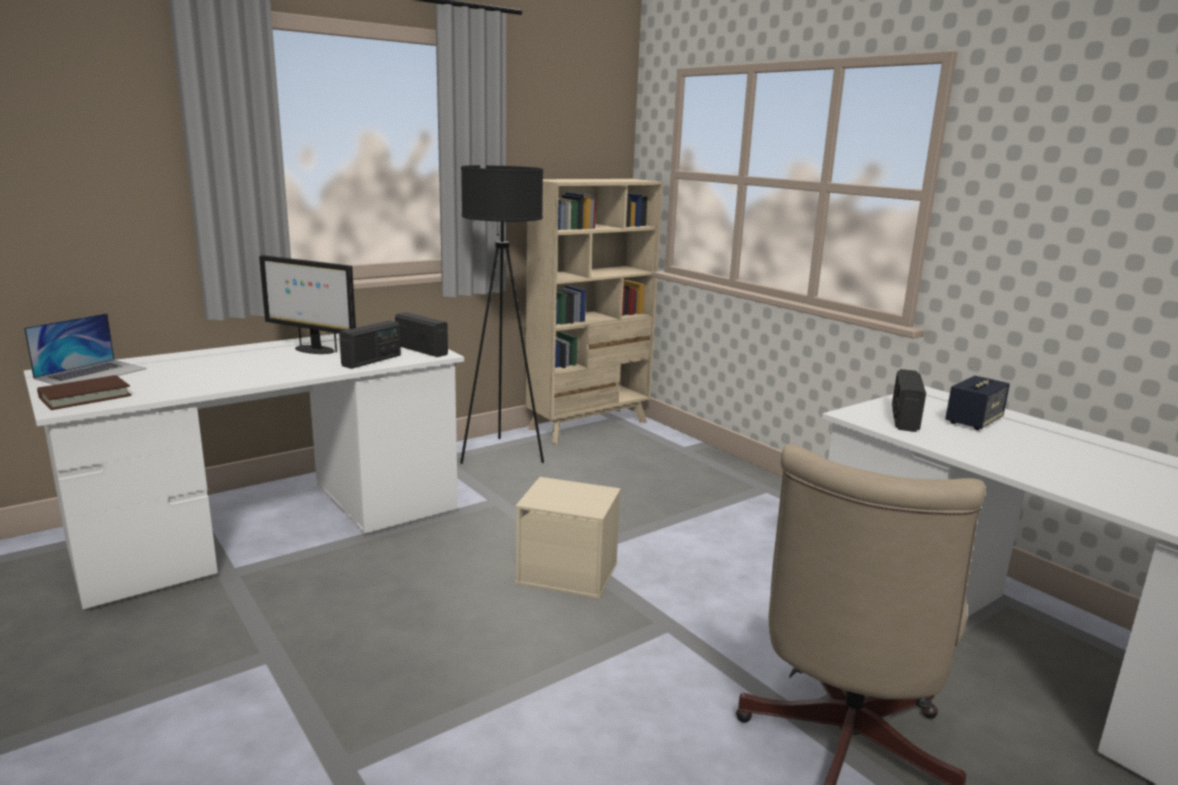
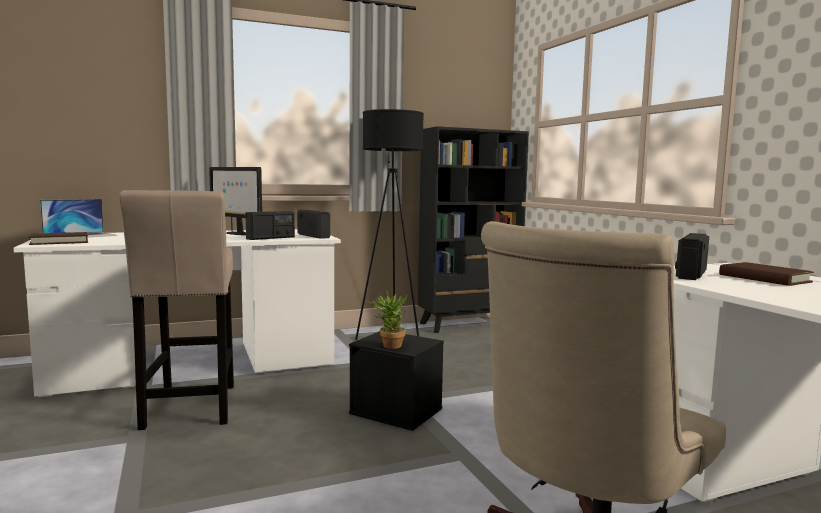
camera: 15 degrees right, 10 degrees down
beige storage box [515,477,621,599] -> black storage box [349,331,444,431]
beige bookcase [525,179,663,444] -> black bookcase [418,126,529,333]
speaker [945,376,1010,430] -> brown book [719,262,814,286]
none -> beige stool [119,190,234,430]
none -> potted plant [367,290,408,349]

